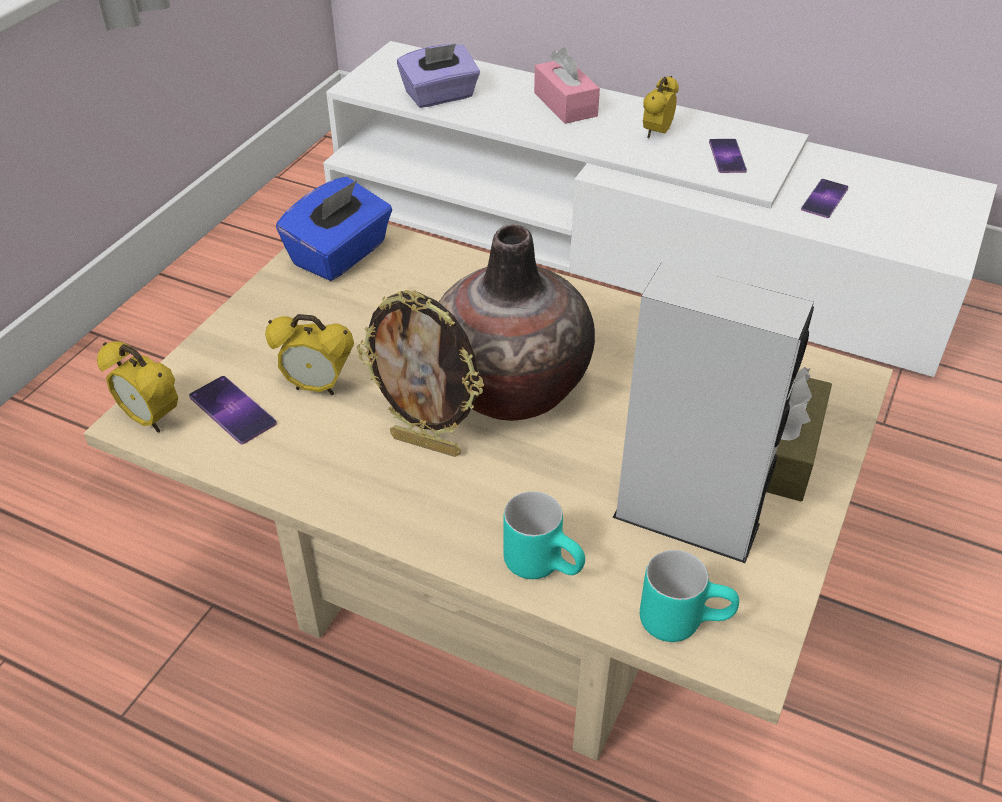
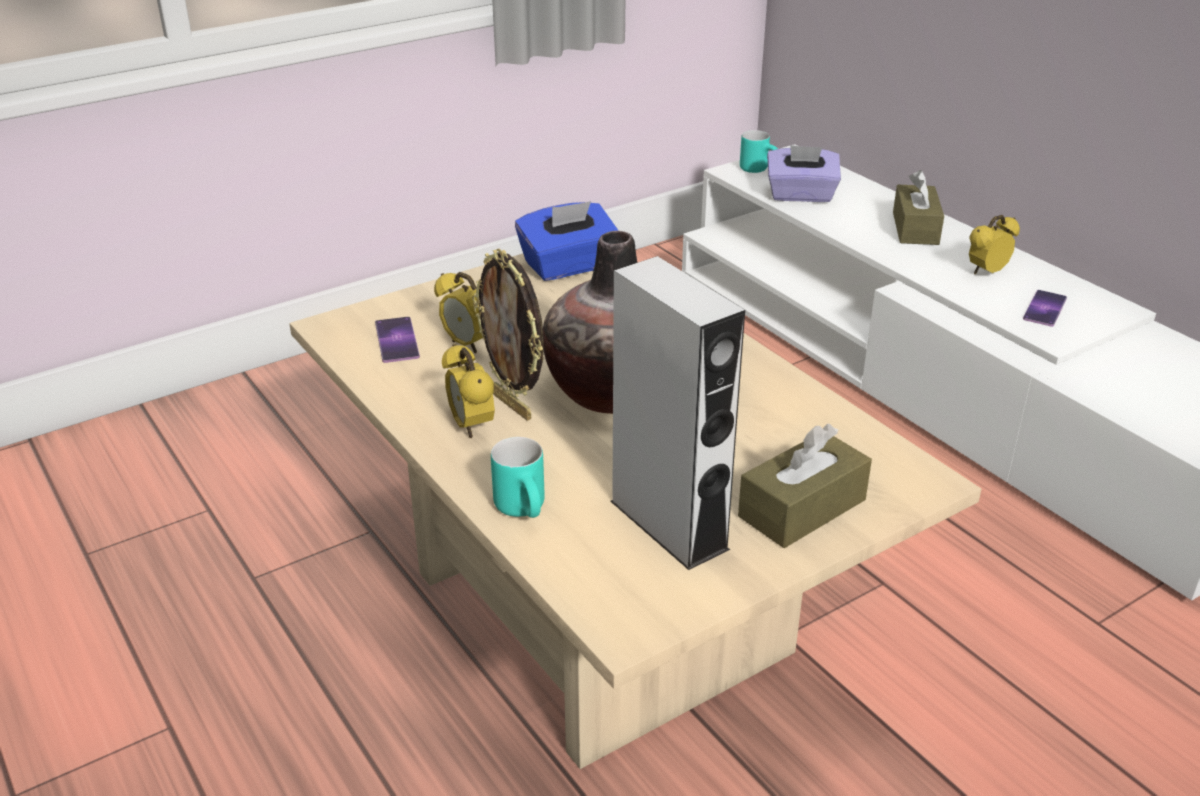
camera: 30 degrees right, 10 degrees down
alarm clock [97,341,178,432] -> alarm clock moved to [442,344,495,438]
pink tissue box [534,47,600,124] -> brown tissue box [893,170,944,245]
turquoise mug [640,550,739,642] -> turquoise mug moved to [740,130,778,173]
phone [801,179,849,218] -> none

